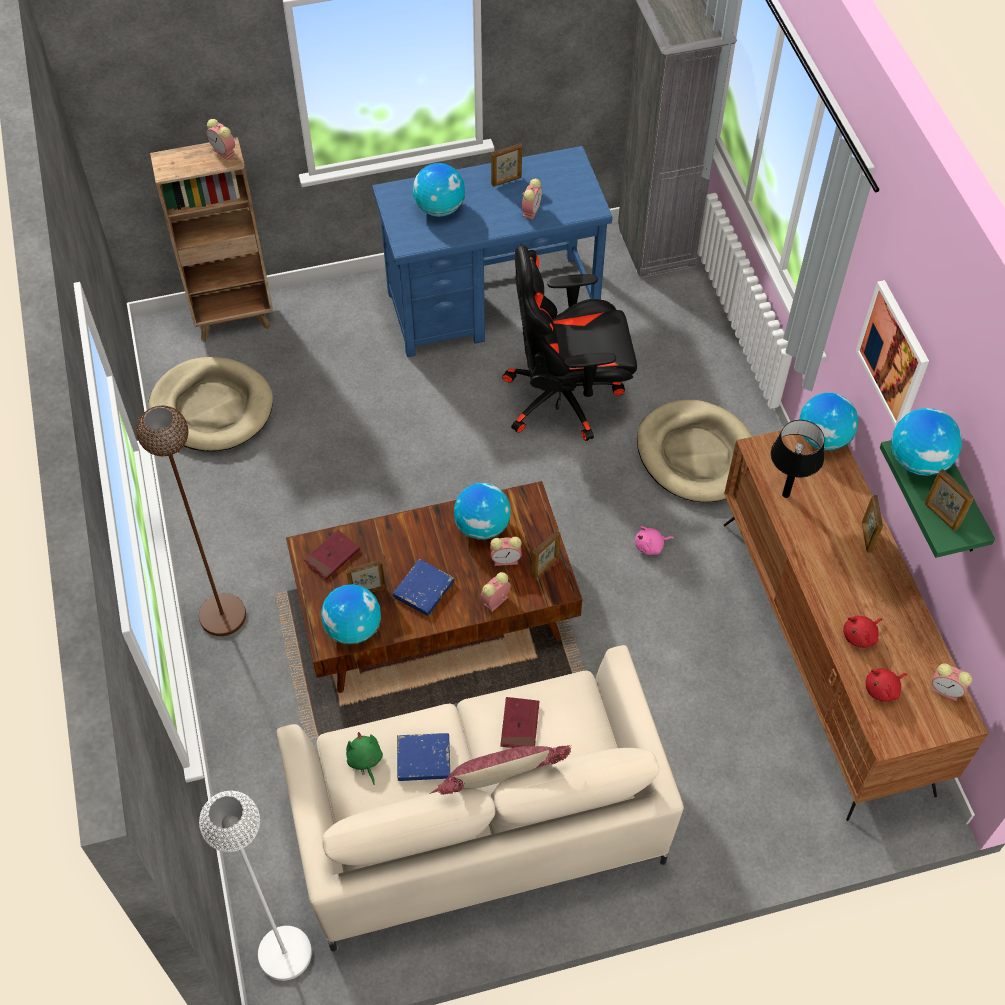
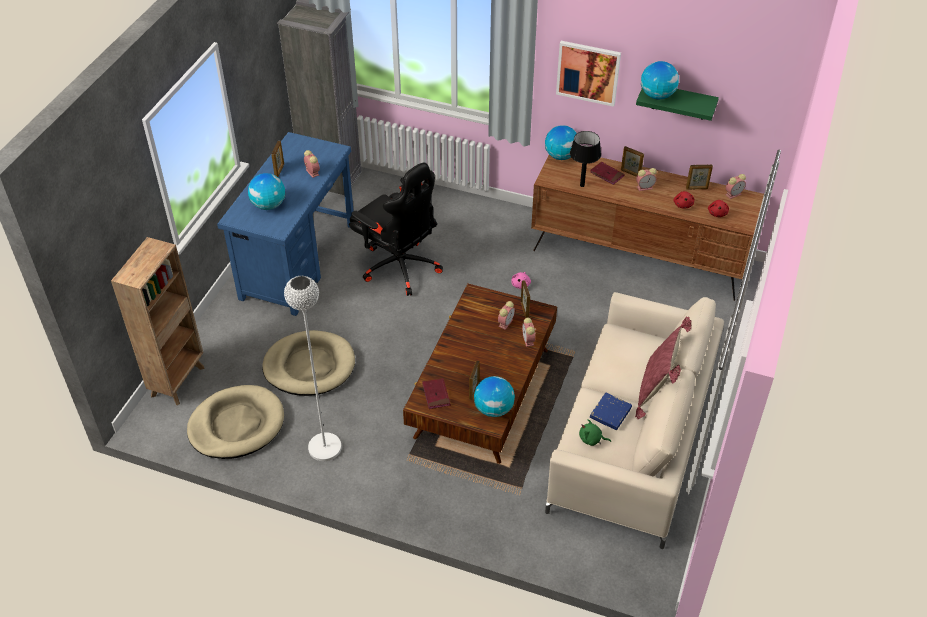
camera: 55 degrees left, 10 degrees down
brown floor lamp [136,406,246,636] -> none
white floor lamp [199,791,312,981] -> white floor lamp moved to [284,276,342,461]
alarm clock [207,119,235,160] -> alarm clock moved to [636,168,657,191]
blue book [393,559,454,616] -> none
globe [454,483,511,540] -> none
red book [500,697,539,748] -> red book moved to [590,162,625,185]
black office chair [502,244,637,441] -> black office chair turned 75 degrees counterclockwise [349,163,443,296]
beige dog bed [637,399,753,502] -> beige dog bed moved to [262,330,355,396]
picture frame [925,469,974,531] -> picture frame moved to [686,165,713,189]

